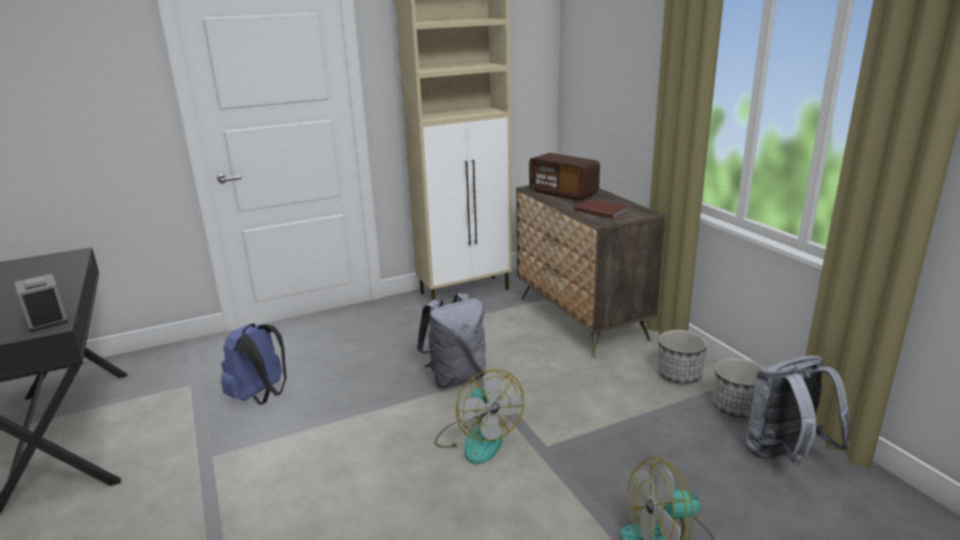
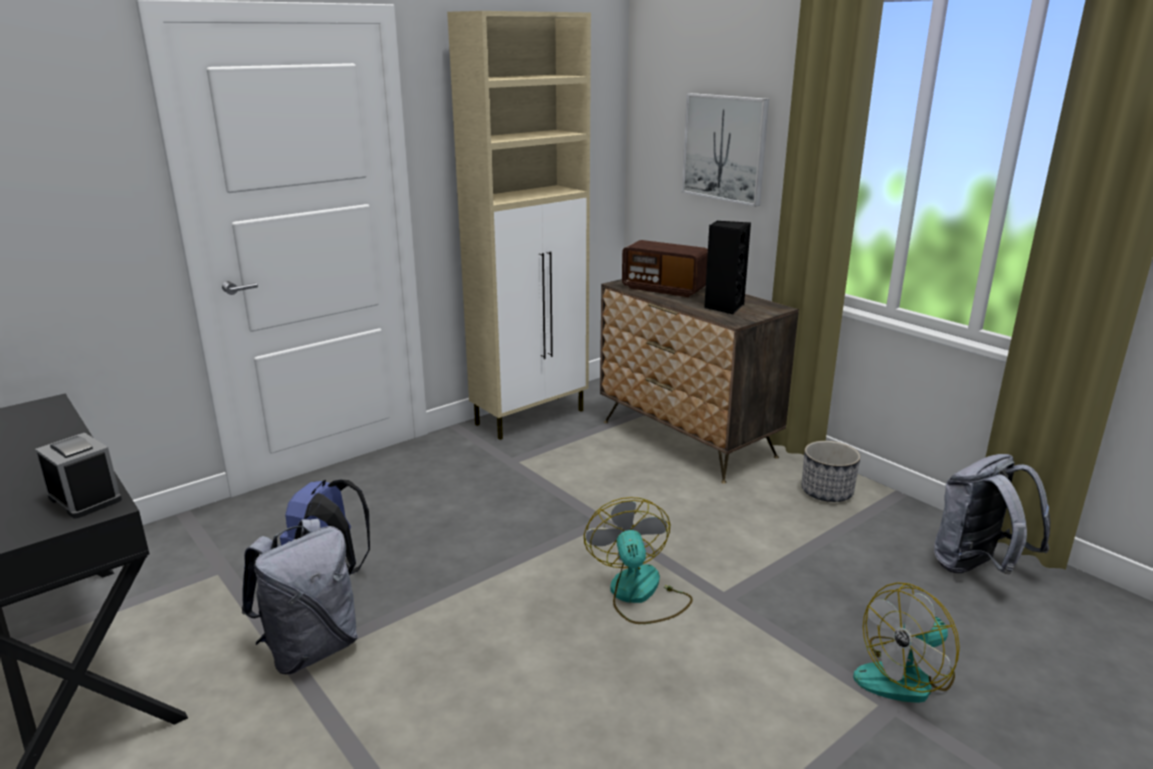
camera: 15 degrees left, 0 degrees up
grey backpack [417,293,486,388] -> grey backpack moved to [242,519,358,674]
fan [435,369,524,464] -> fan turned 150 degrees counterclockwise [584,497,693,624]
brown book [574,199,628,219] -> black speaker [704,220,751,315]
planter [712,358,765,418] -> none
none -> picture [682,93,769,207]

